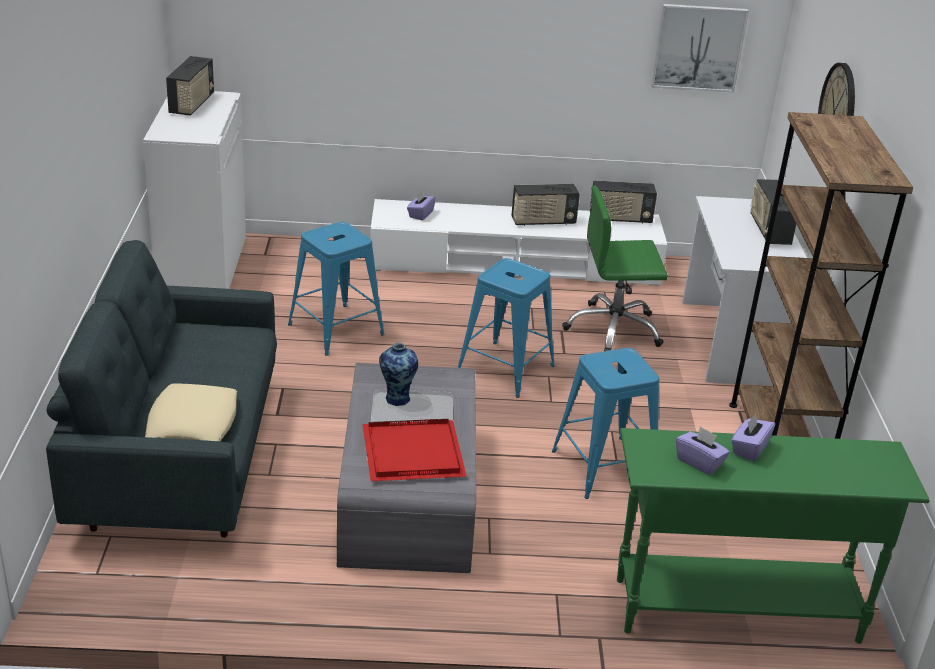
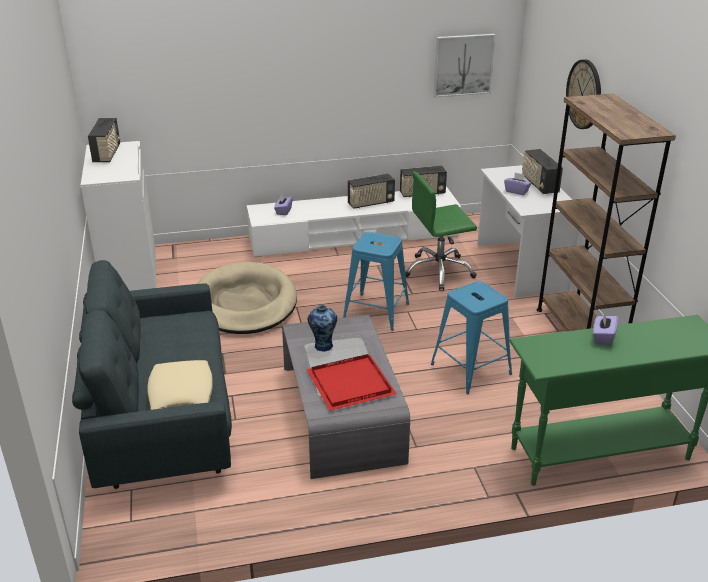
camera: 10 degrees left, 0 degrees up
blue stool [288,222,385,356] -> beige dog bed [197,262,297,334]
purple tissue box [676,426,730,475] -> purple tissue box moved to [504,172,531,195]

